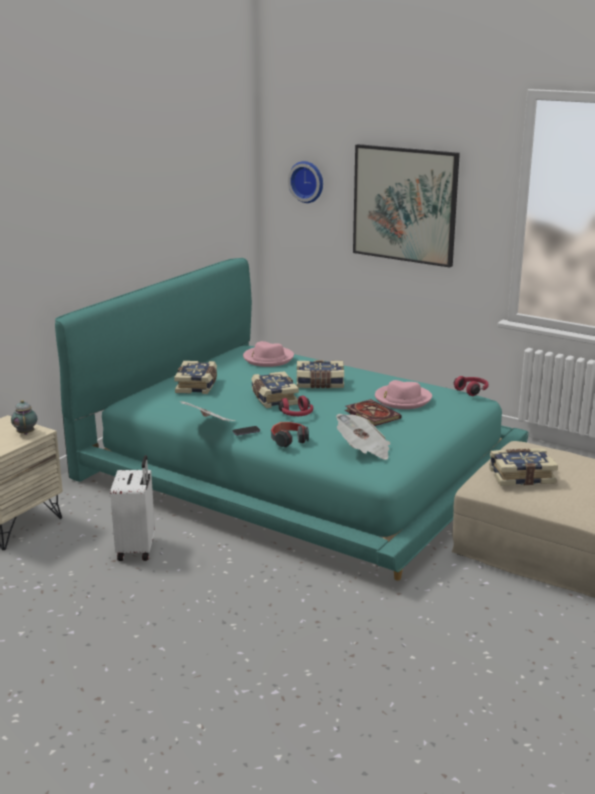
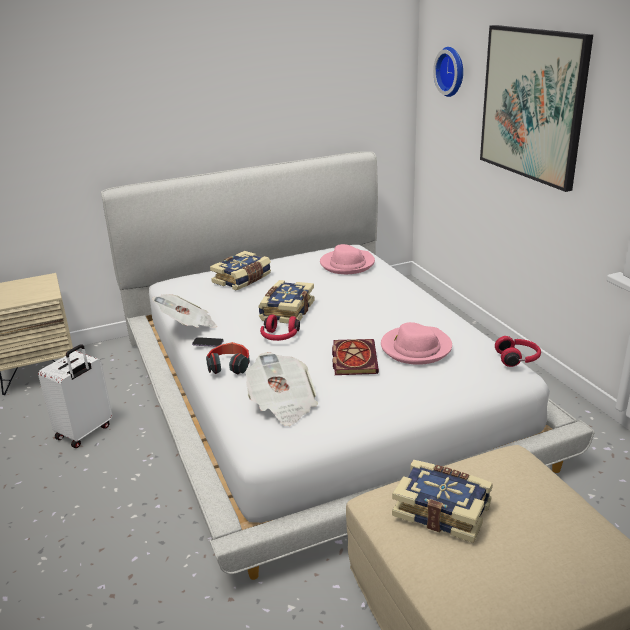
camera: 35 degrees right, 5 degrees up
teapot [11,400,37,435] -> none
turquoise bed [55,258,529,581] -> white bed [101,152,594,580]
book [297,360,344,388] -> none

